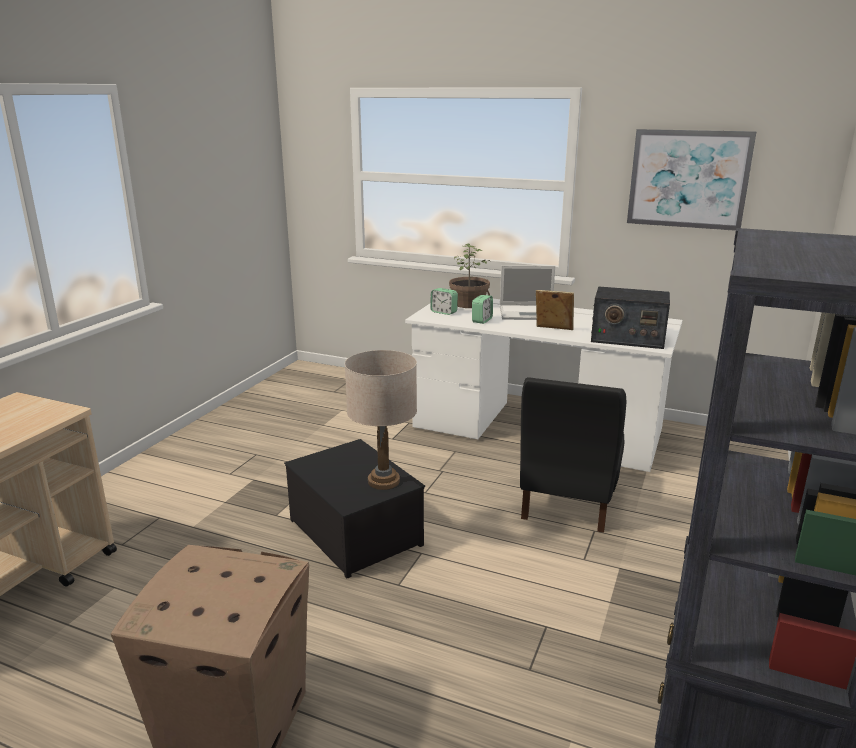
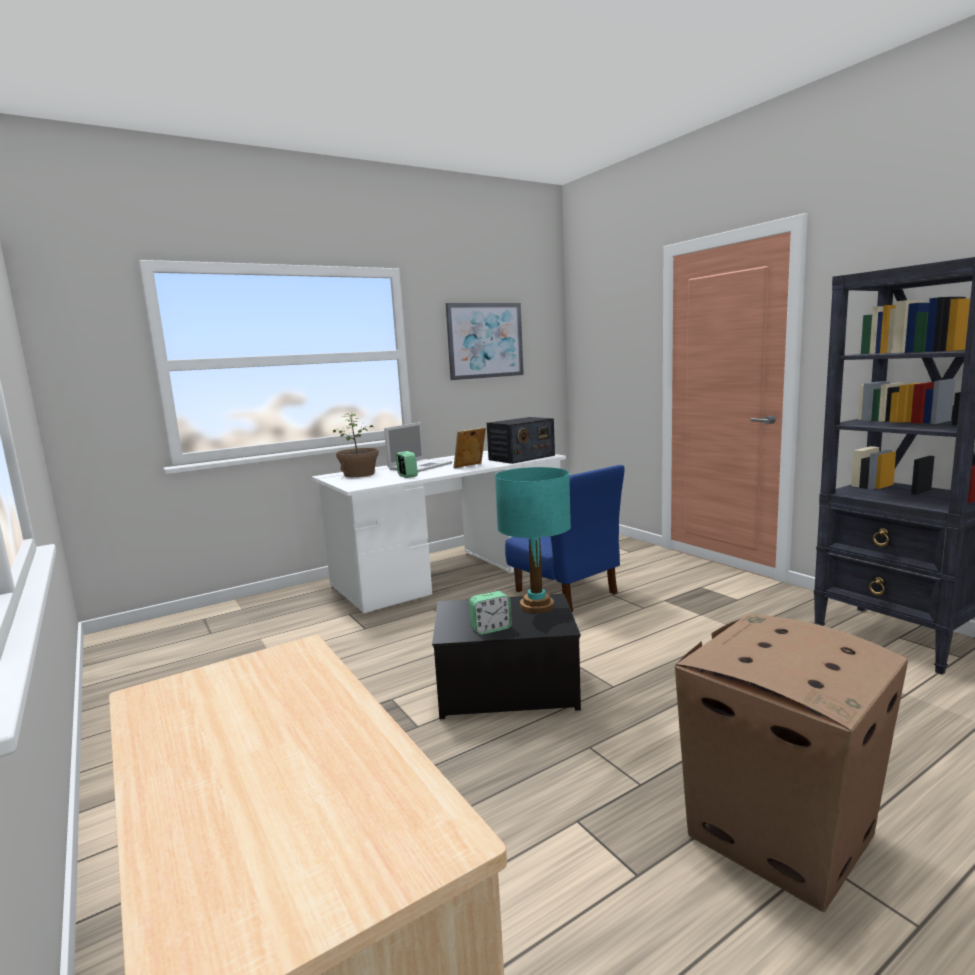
camera: 55 degrees left, 10 degrees down
beige table lamp [345,350,417,490] -> turquoise table lamp [495,467,571,614]
alarm clock [430,288,458,315] -> alarm clock moved to [469,591,512,635]
black chair [520,377,626,533] -> blue chair [505,465,625,612]

